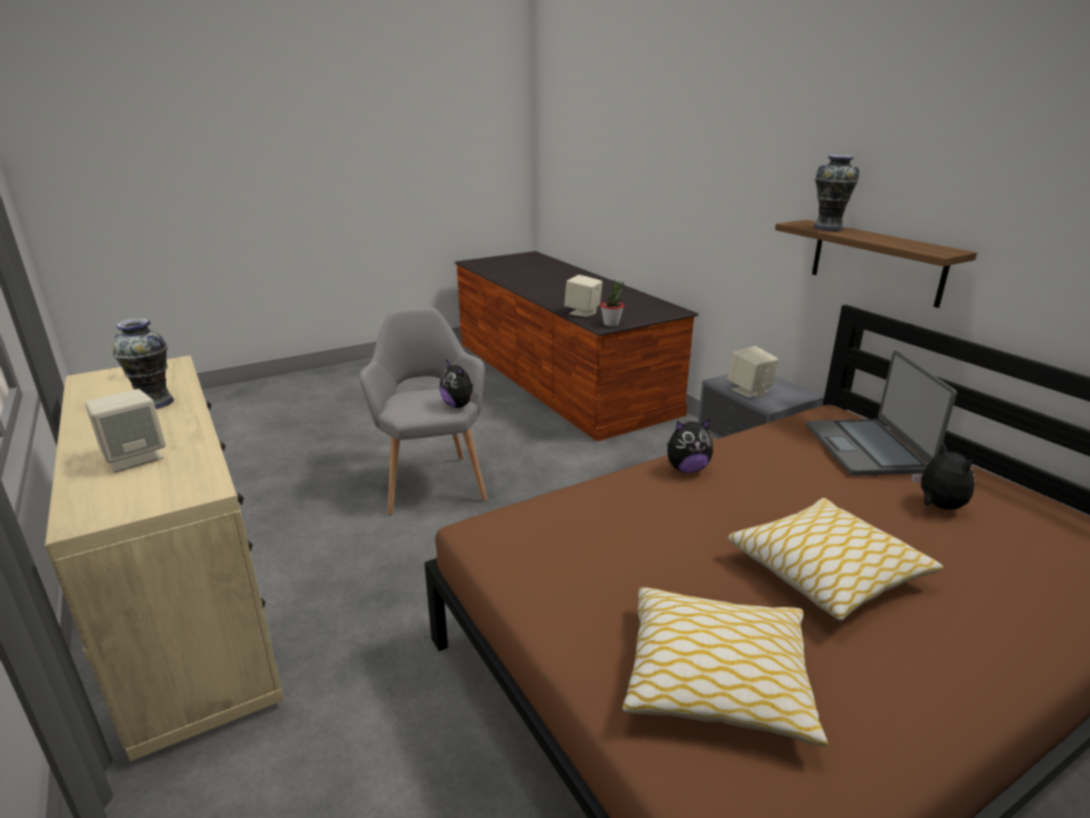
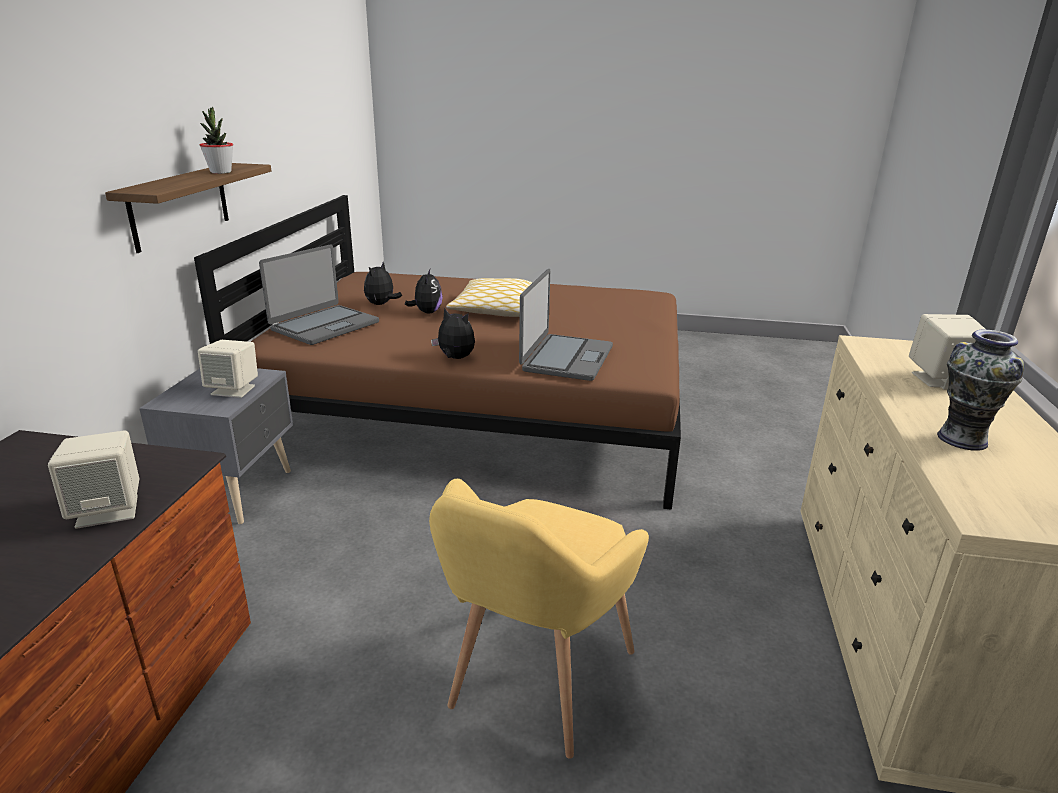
camera: 140 degrees left, 0 degrees up
grey armchair [359,307,487,515] -> yellow armchair [429,479,649,759]
plush toy [440,360,478,408] -> plush toy moved to [405,269,442,314]
potted plant [600,280,624,326] -> potted plant moved to [200,107,233,174]
pillow [622,587,828,747] -> none
vase [814,155,859,231] -> none
none -> laptop [519,269,613,381]

